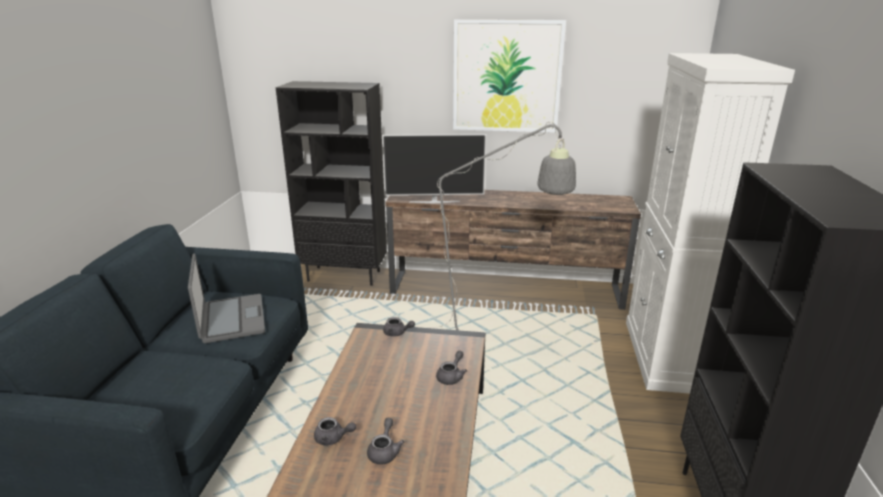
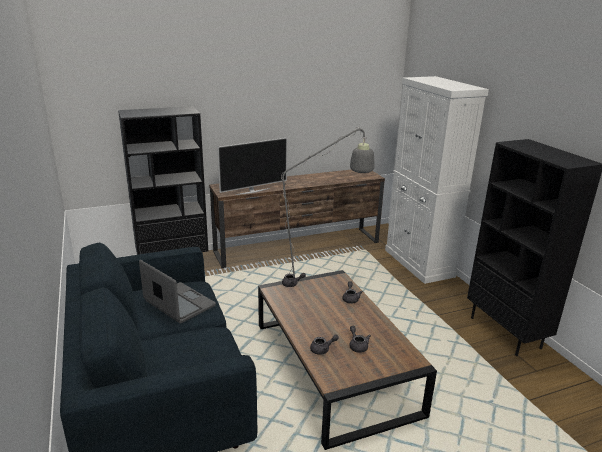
camera: 30 degrees left, 0 degrees up
picture [453,19,566,133] -> none

